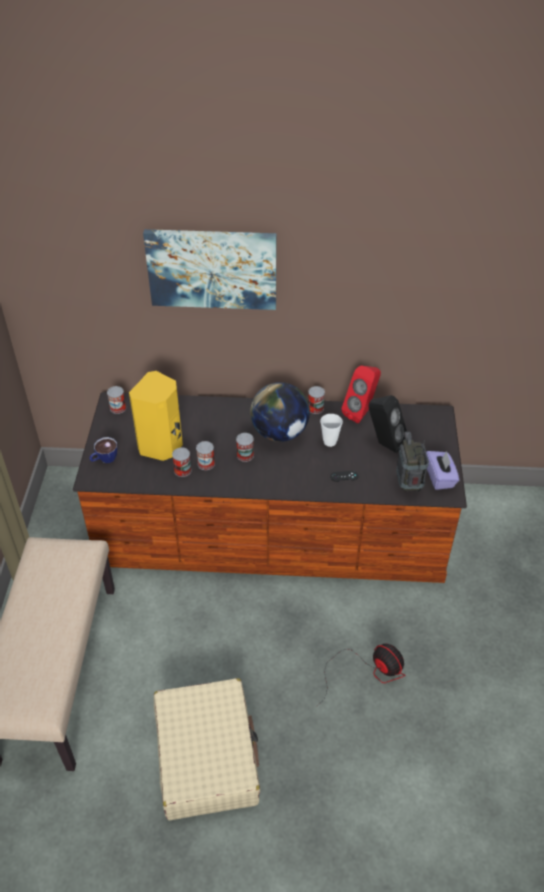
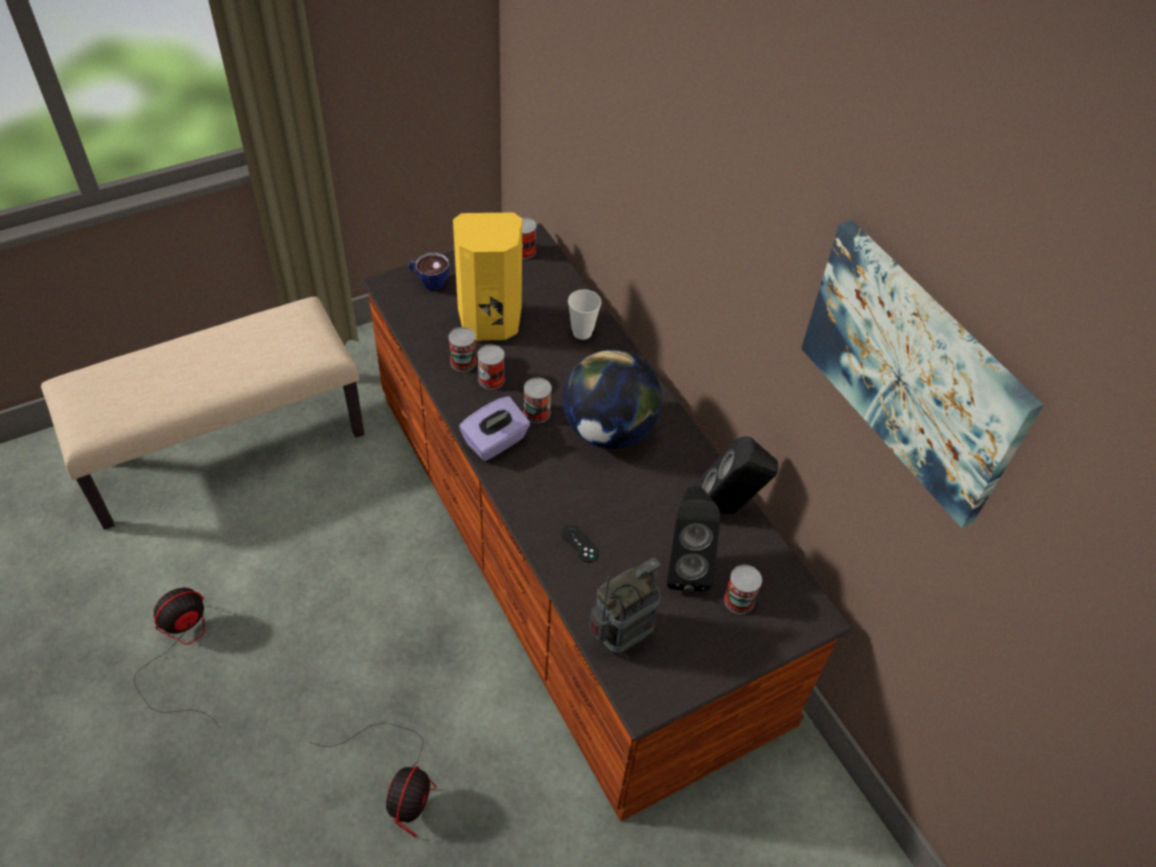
camera: 55 degrees right, 5 degrees up
picture [143,229,276,310] -> picture moved to [801,220,1043,528]
beige suitcase [154,678,260,820] -> fan [134,588,220,728]
can [308,386,325,414] -> can moved to [724,565,762,614]
cup [320,414,343,447] -> cup moved to [568,289,601,340]
red speaker [341,365,381,423] -> black speaker [700,436,778,514]
purple tissue box [426,451,459,490] -> purple tissue box moved to [459,396,530,461]

